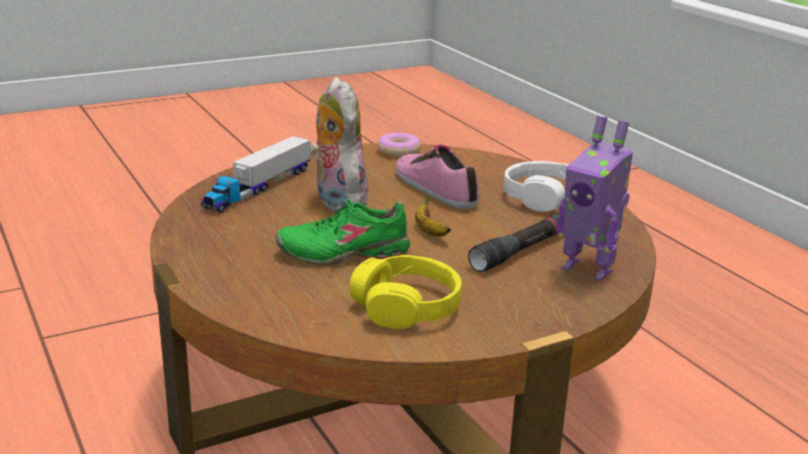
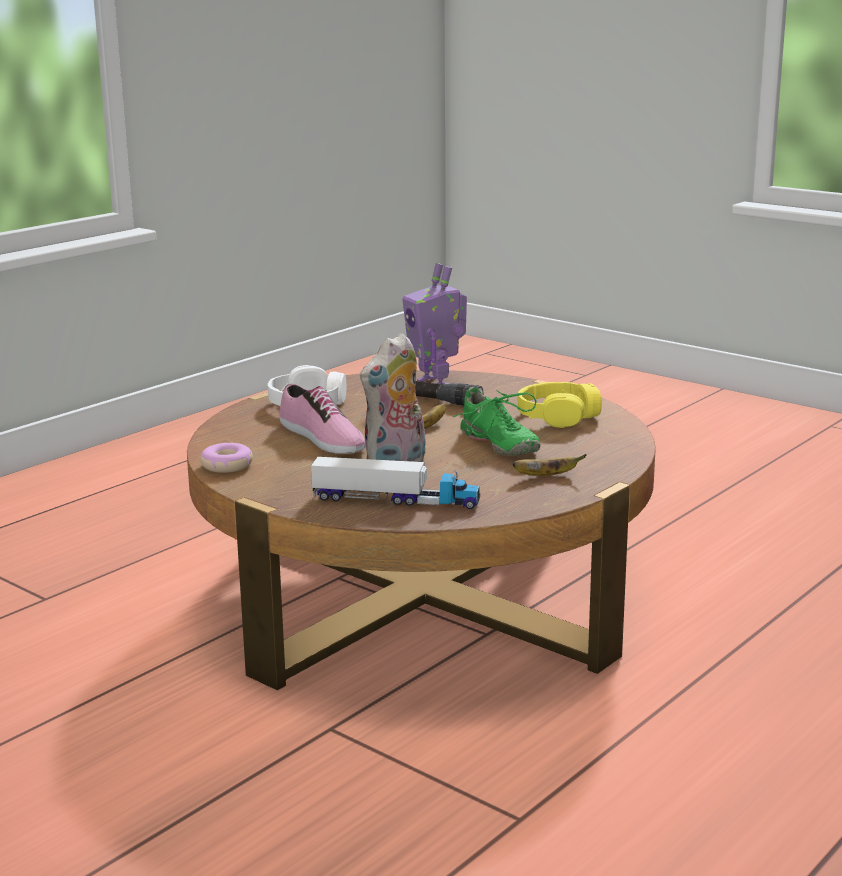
camera: 110 degrees left, 5 degrees down
shoe [395,144,480,209] -> shoe turned 75 degrees counterclockwise [279,384,365,454]
toy robot [557,115,633,281] -> toy robot turned 135 degrees clockwise [402,263,467,384]
none -> banana [513,454,587,476]

